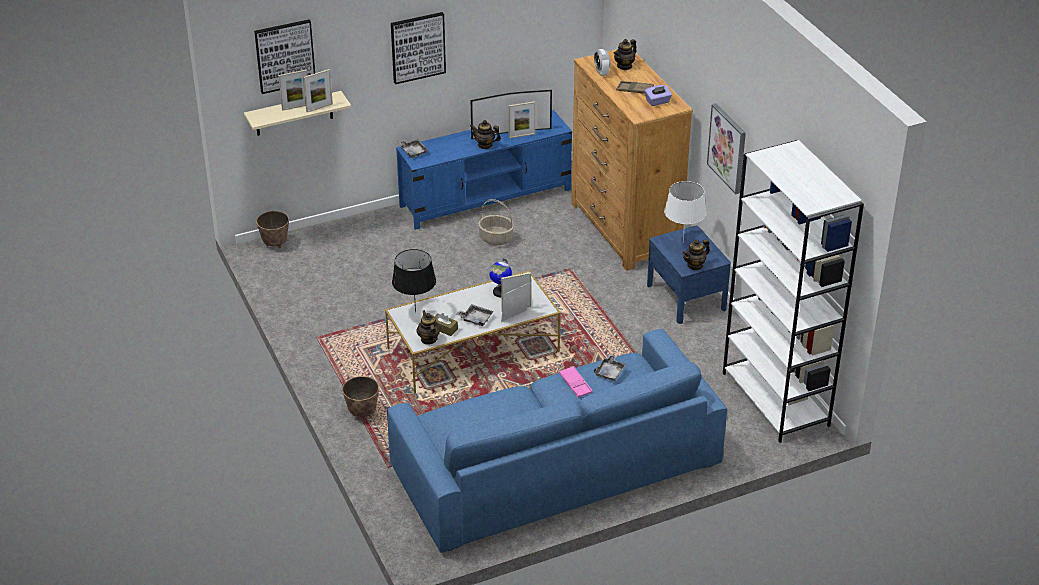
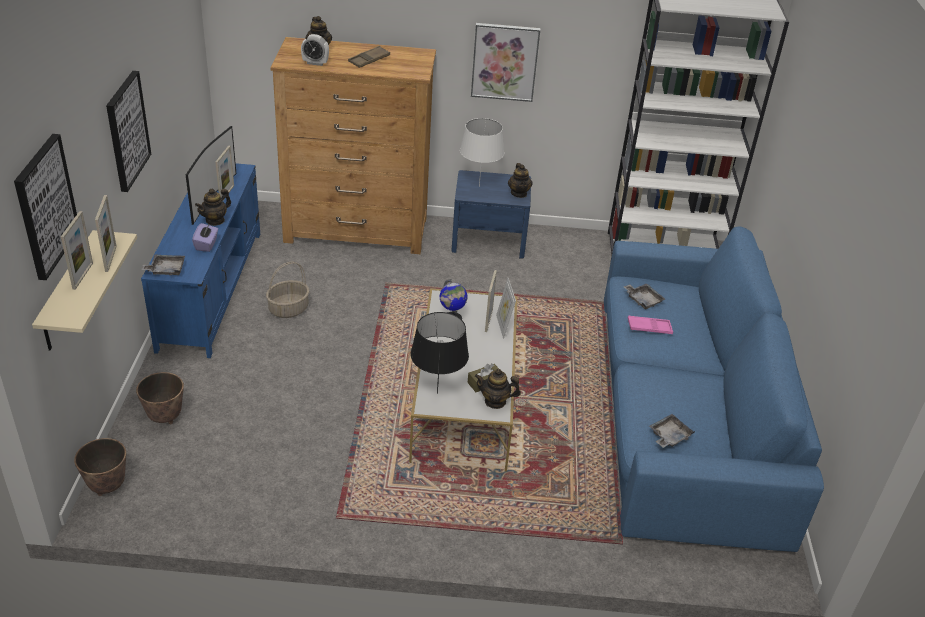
camera: 65 degrees left, 0 degrees up
planter [342,376,379,420] -> planter moved to [136,372,184,424]
grey tray [456,304,494,326] -> grey tray moved to [649,414,695,448]
purple tissue box [645,85,672,106] -> purple tissue box moved to [192,223,218,252]

